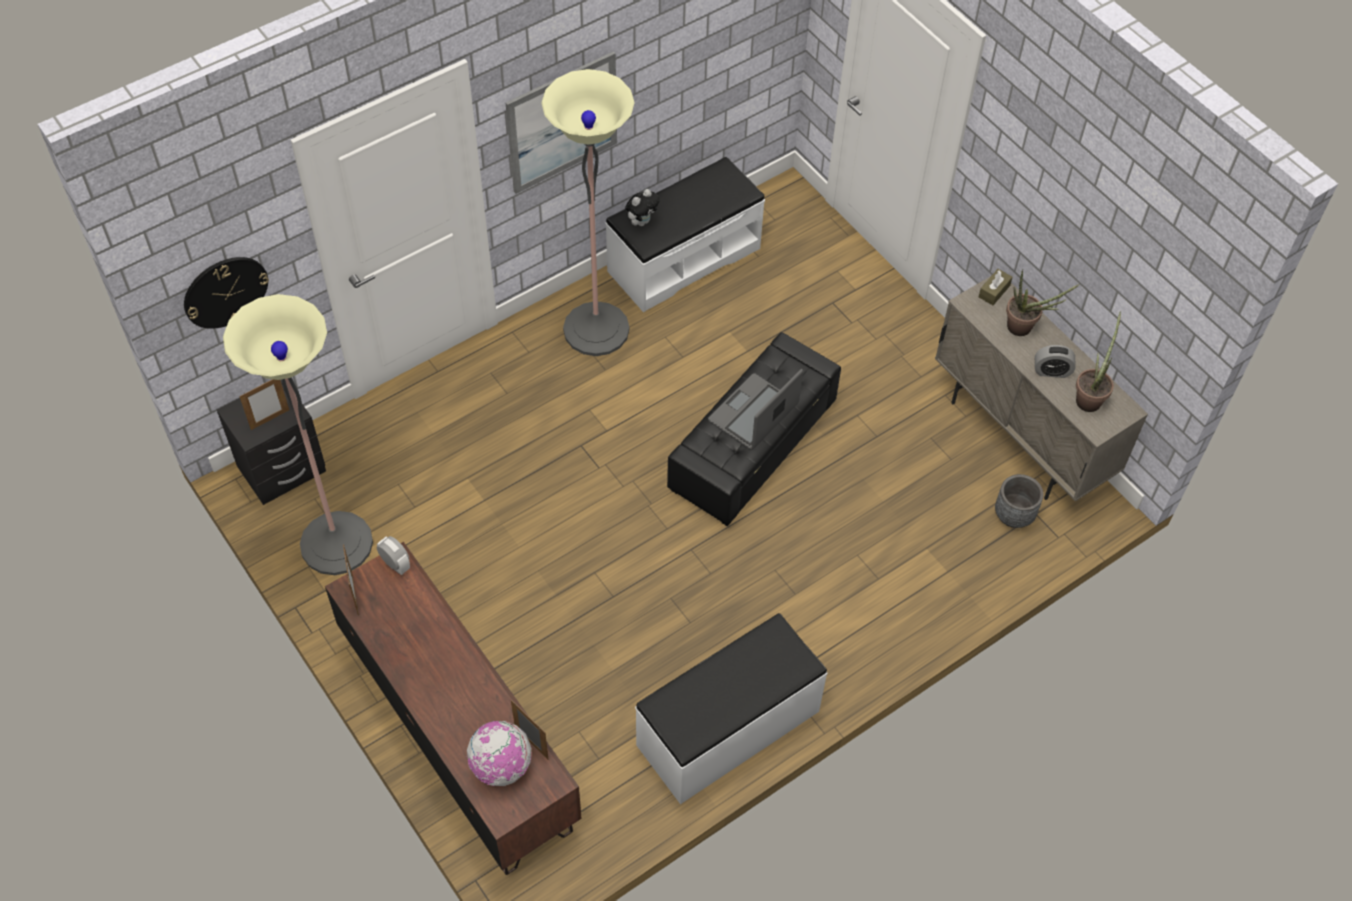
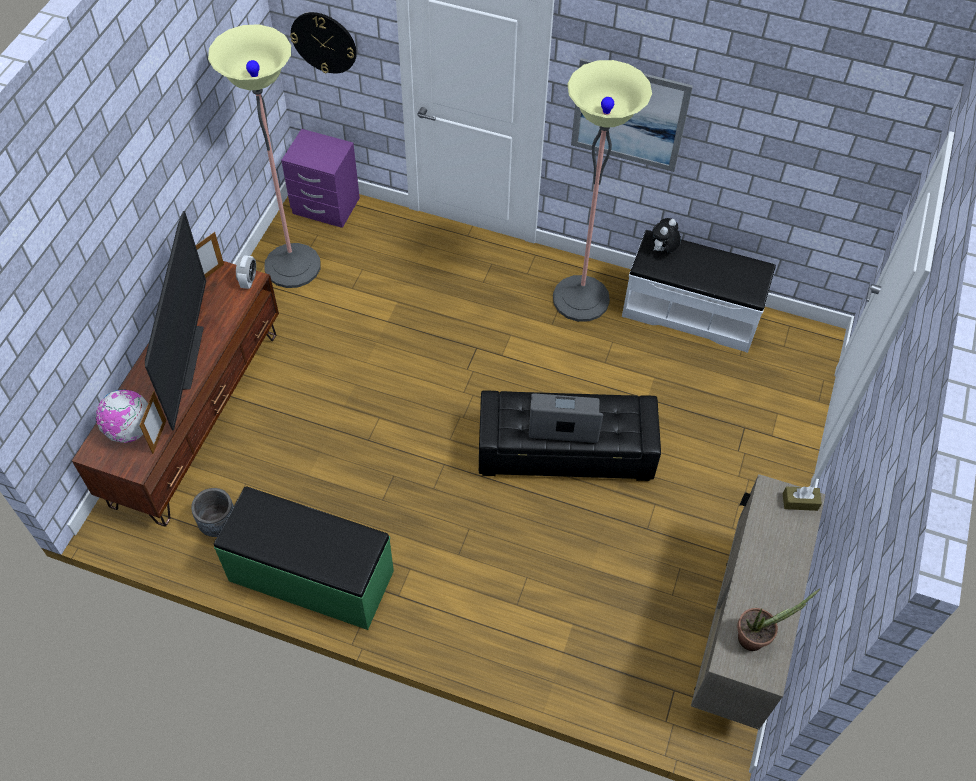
camera: 55 degrees right, 0 degrees up
black nightstand [217,379,326,505] -> purple nightstand [281,129,360,228]
picture frame [239,379,289,430] -> none
plush toy [625,189,660,226] -> plush toy turned 120 degrees clockwise [652,218,681,253]
white bench [635,613,828,804] -> green bench [214,486,394,630]
grey planter [995,474,1043,528] -> grey planter moved to [191,488,234,537]
potted plant [1006,269,1080,336] -> none
alarm clock [1035,345,1076,378] -> none
none -> television [145,211,206,430]

